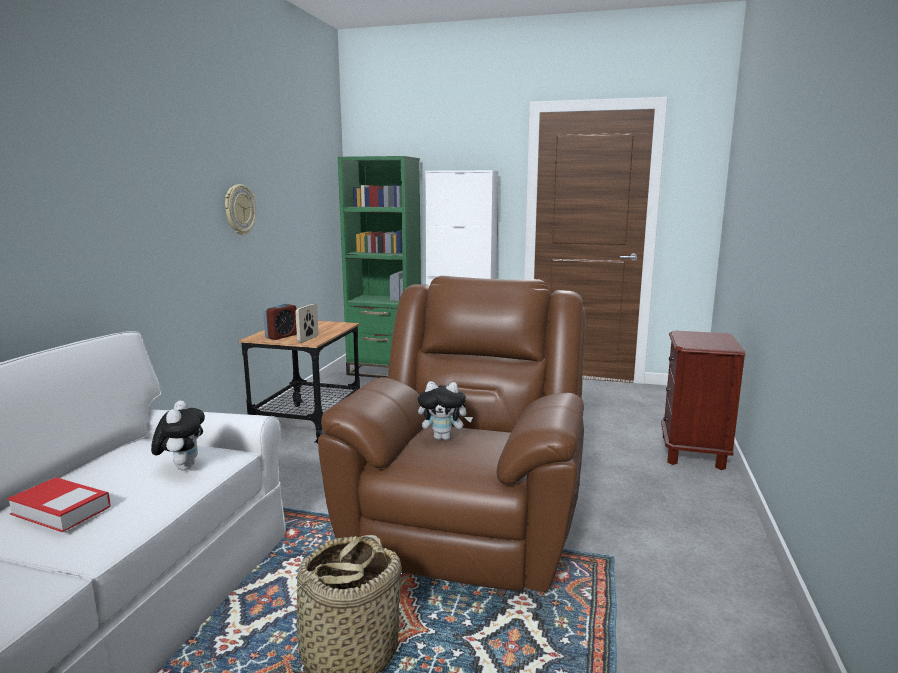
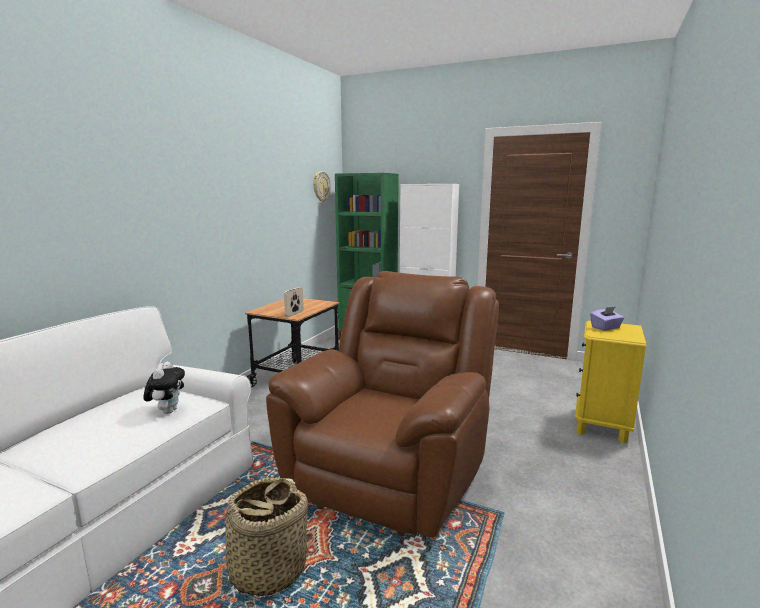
camera: 10 degrees right, 0 degrees up
book [7,477,111,532] -> none
wall clock [225,184,256,235] -> wall clock moved to [313,171,331,202]
alarm clock [263,303,297,340] -> none
plush toy [418,381,473,440] -> none
brown nightstand [661,330,745,470] -> yellow nightstand [575,321,646,443]
none -> purple tissue box [590,307,624,331]

